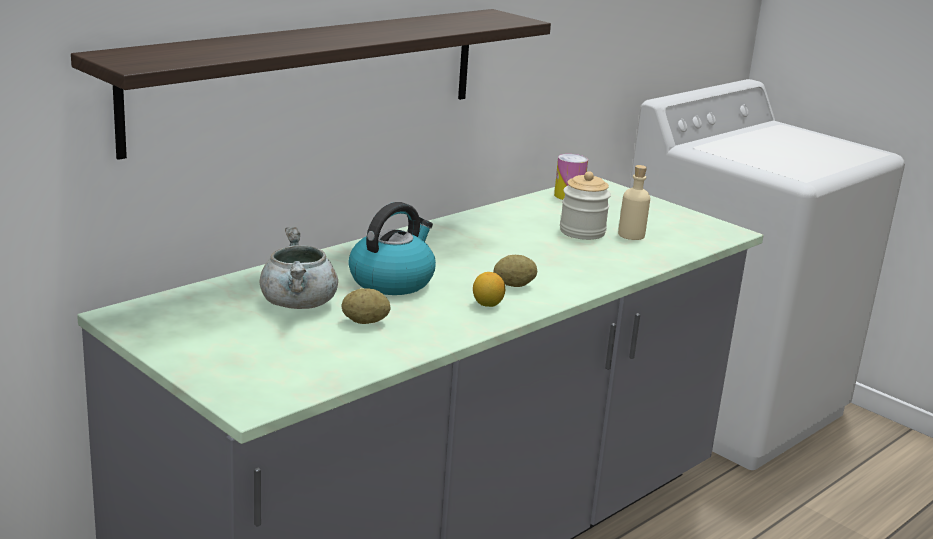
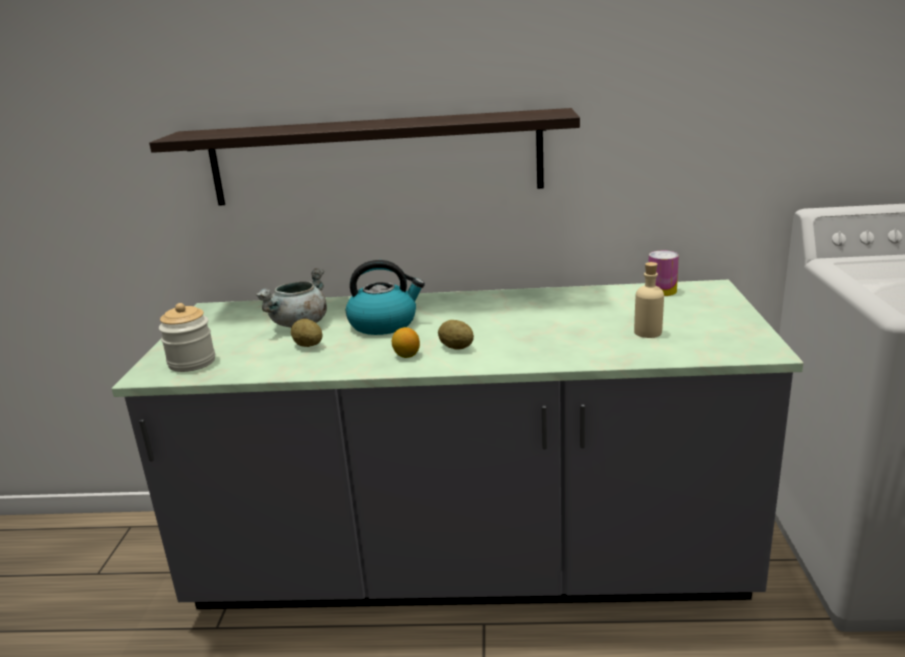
camera: 50 degrees right, 0 degrees up
jar [560,171,611,240] -> jar moved to [159,303,215,372]

